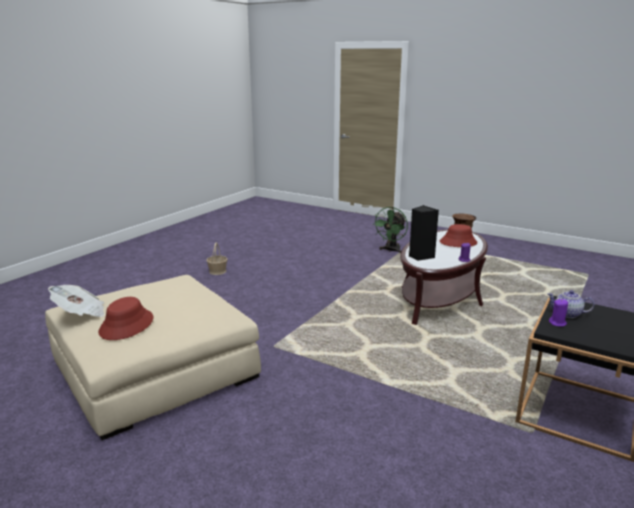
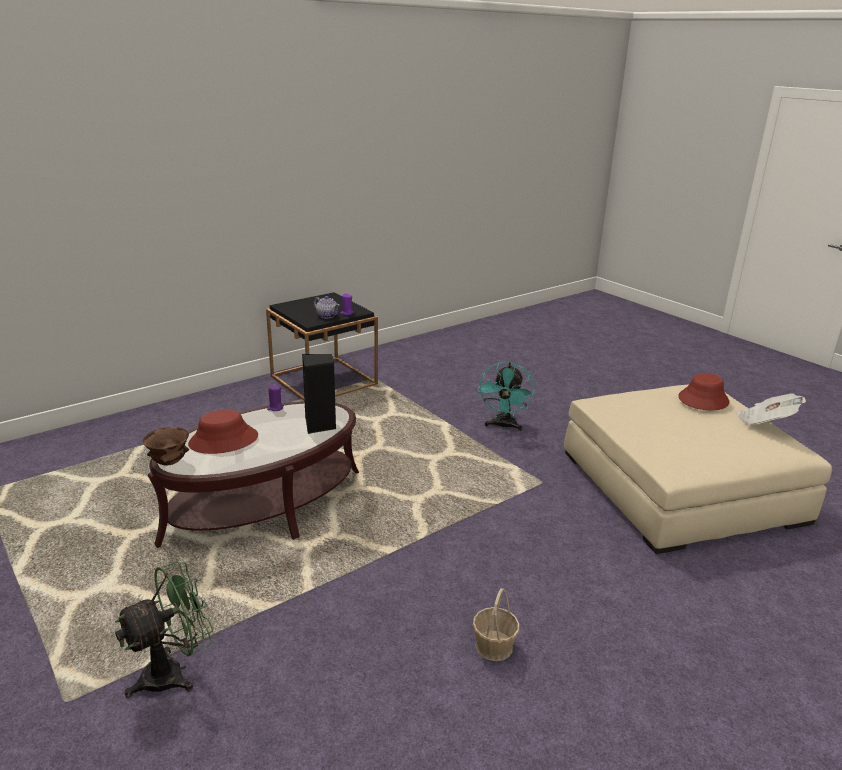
camera: 160 degrees left, 5 degrees up
basket [206,242,228,275] -> basket moved to [473,588,520,661]
none -> turquoise fan [478,362,534,431]

